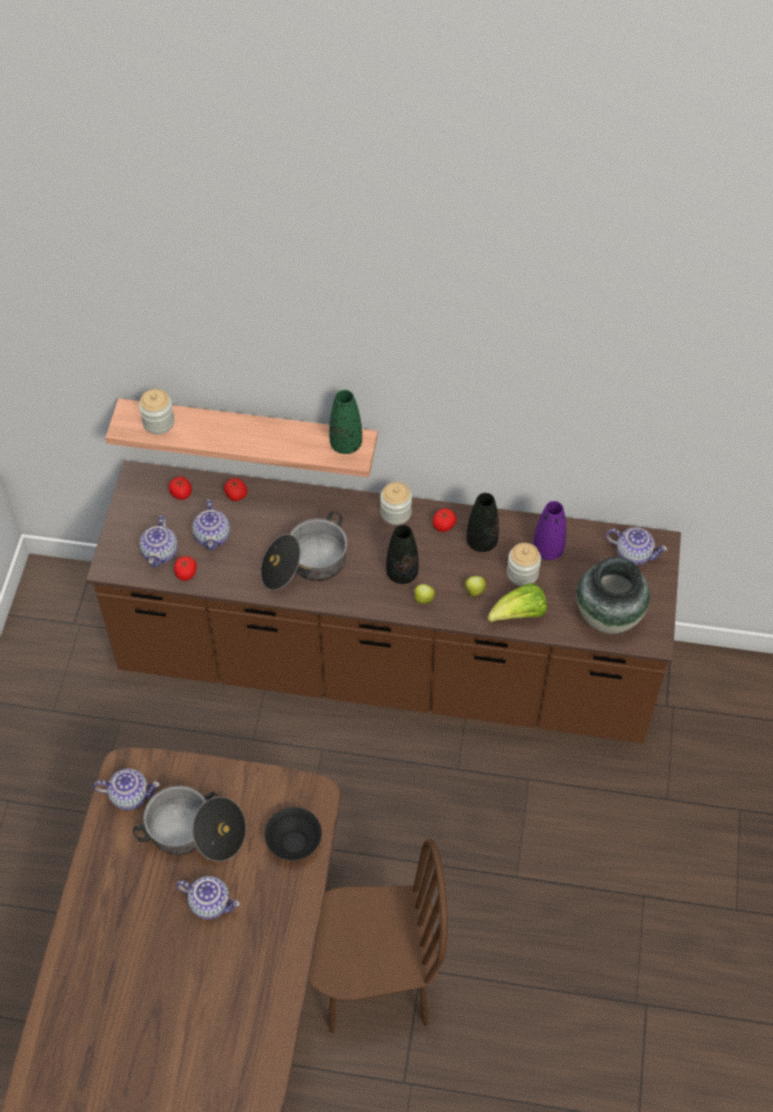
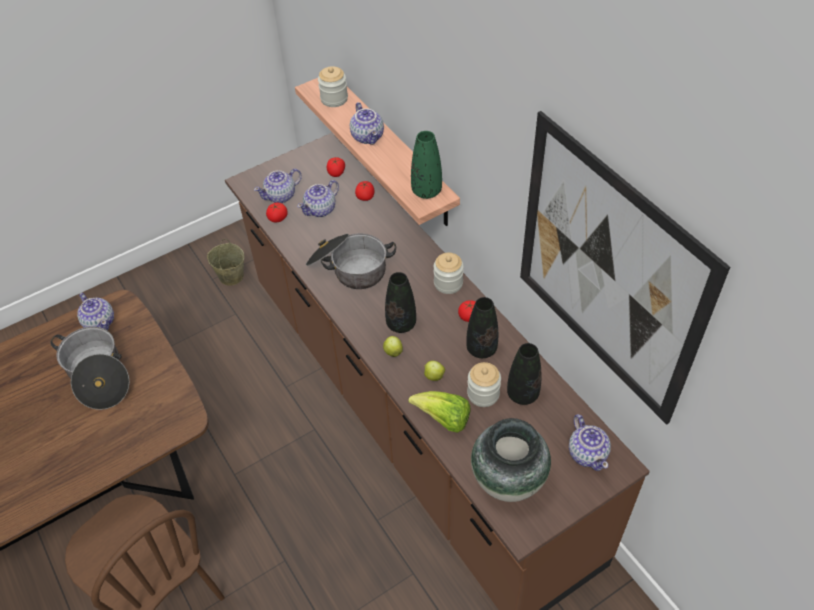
camera: 50 degrees right, 5 degrees down
teapot [176,876,240,920] -> teapot moved to [350,102,384,145]
black bowl [265,807,322,861] -> none
purple vase [533,501,566,560] -> black vase [507,343,542,405]
none -> beige bucket [207,239,244,286]
none -> picture [520,111,730,425]

